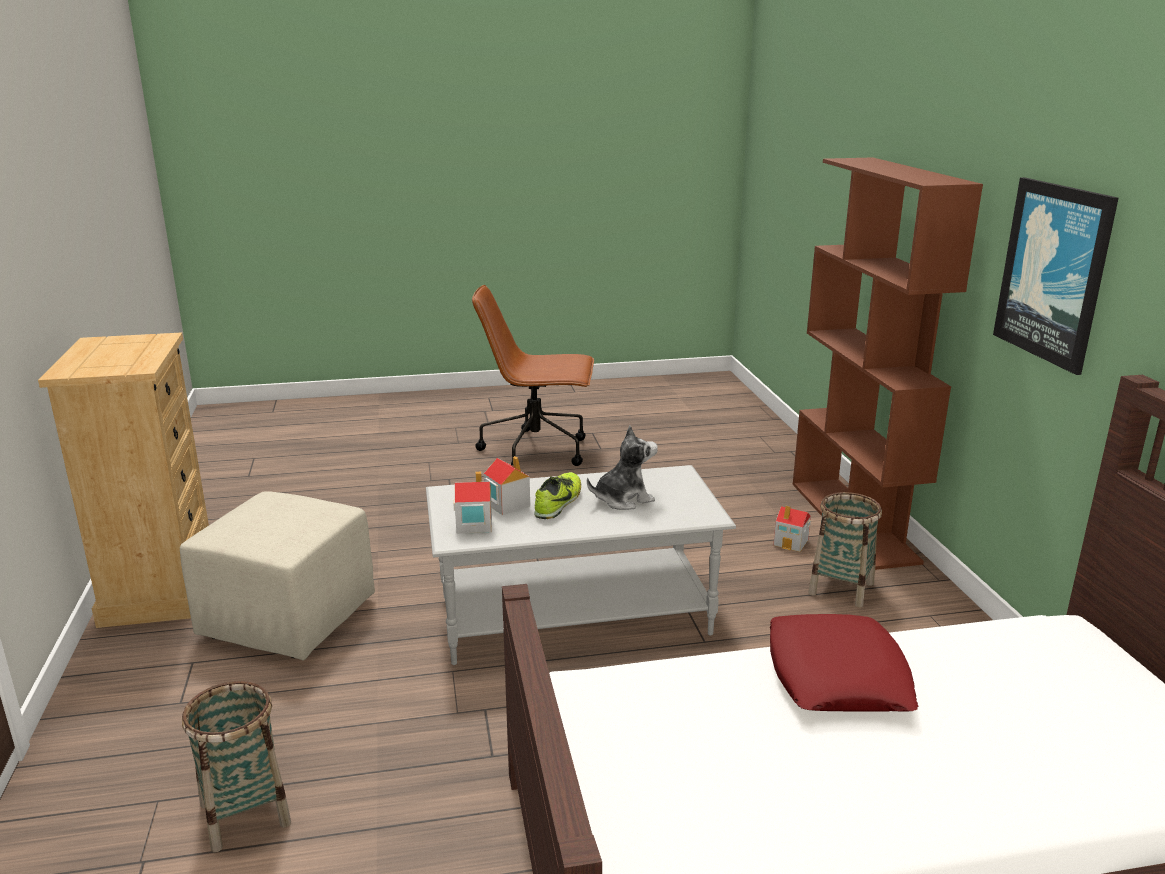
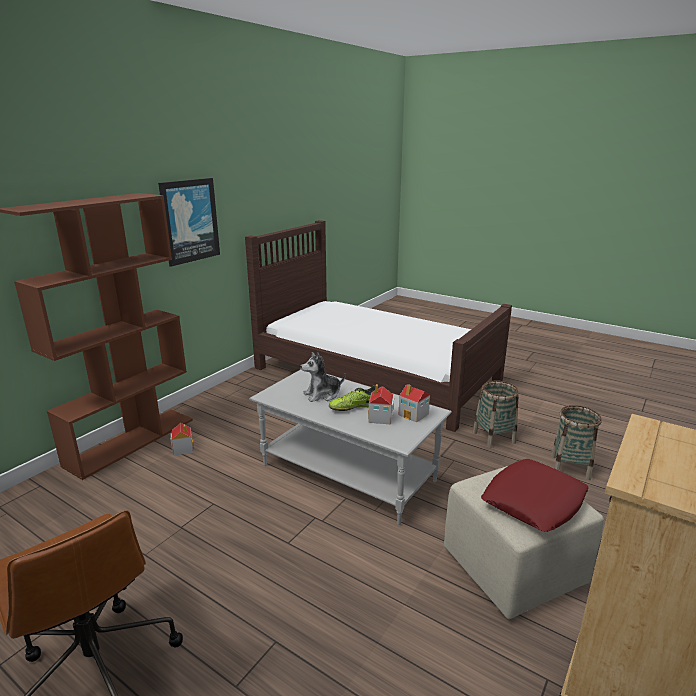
camera: 135 degrees left, 0 degrees up
plush toy [587,426,658,510] -> plush toy turned 45 degrees counterclockwise [301,352,346,402]
red pillow [770,614,918,712] -> red pillow moved to [481,459,589,532]
basket [808,492,882,607] -> basket moved to [473,380,519,448]

